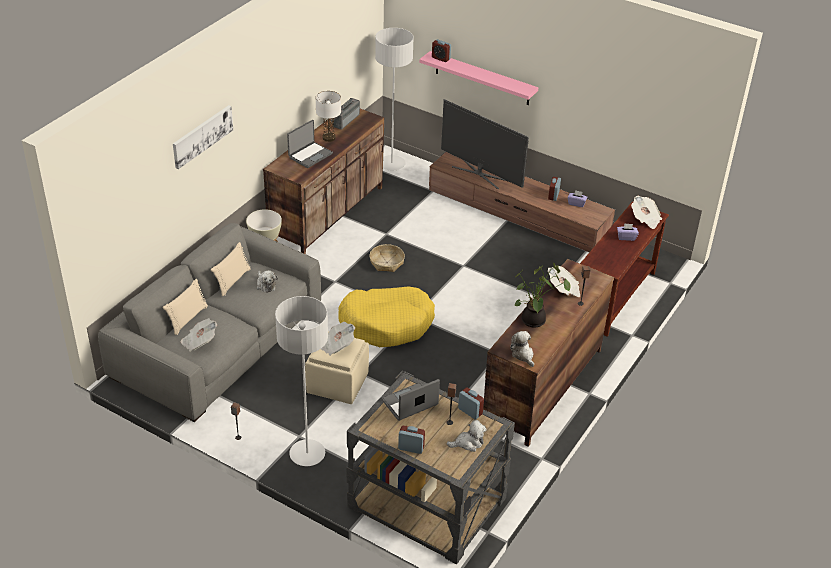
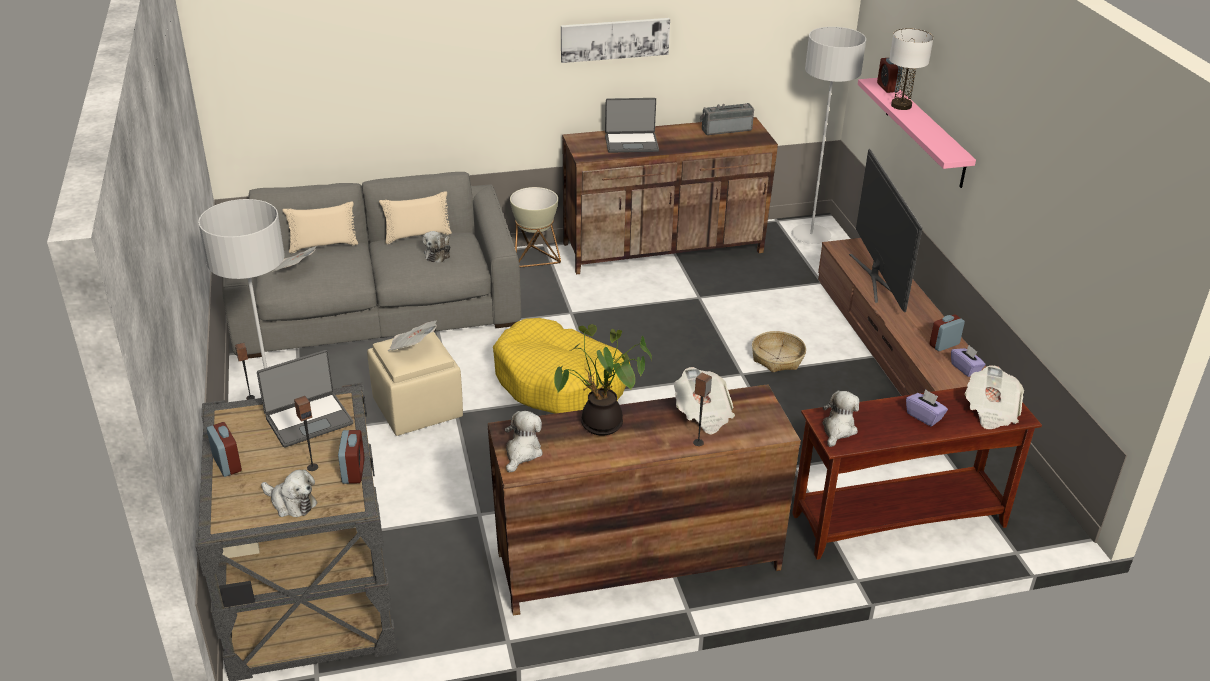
camera: 45 degrees right, 5 degrees down
picture [173,105,233,169] -> picture moved to [561,18,670,63]
table lamp [316,91,341,142] -> table lamp moved to [889,28,934,110]
basket [369,244,405,272] -> basket moved to [752,331,806,372]
laptop [382,379,440,421] -> laptop turned 135 degrees clockwise [257,350,353,447]
none -> plush toy [823,391,859,447]

